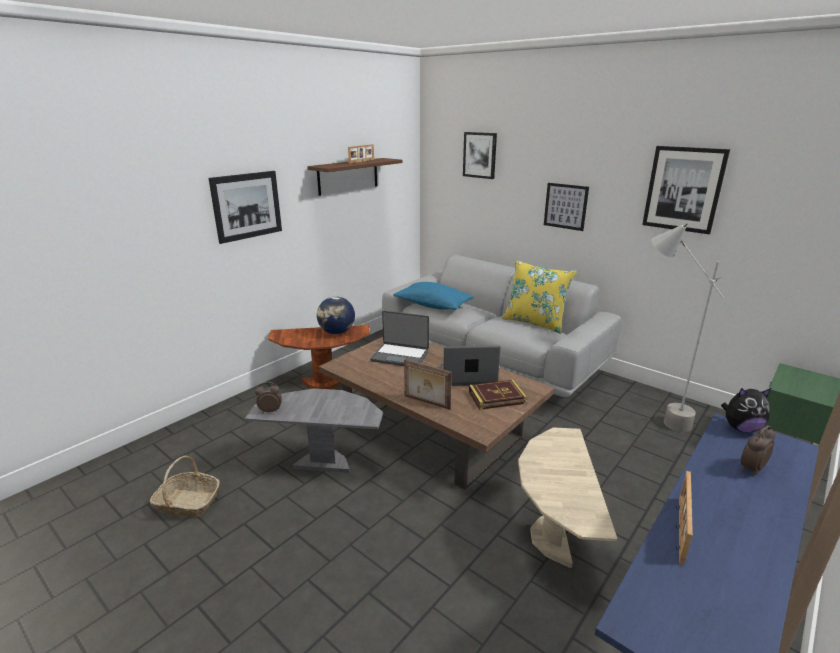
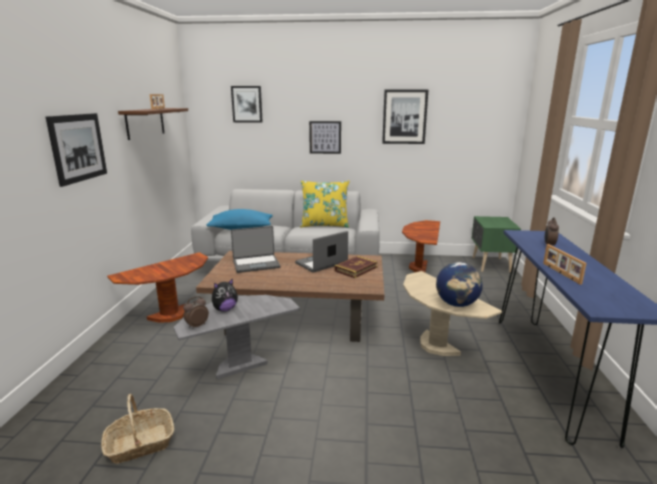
camera: 35 degrees left, 5 degrees down
globe [317,296,355,334] -> globe moved to [436,262,483,307]
picture frame [404,359,452,410] -> none
grey floor lamp [652,223,723,432] -> brown side table [402,220,440,272]
plush toy [721,388,771,433] -> plush toy moved to [212,278,238,312]

